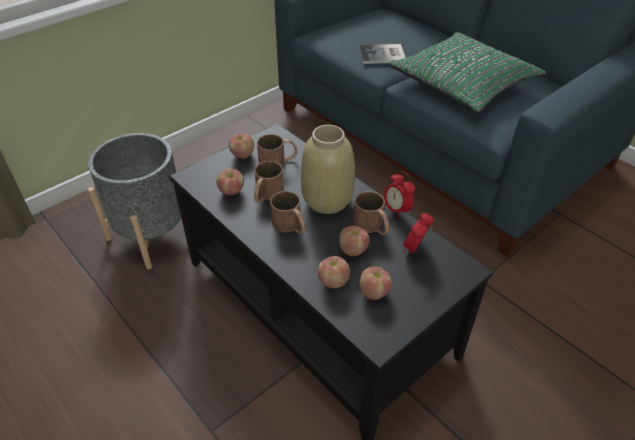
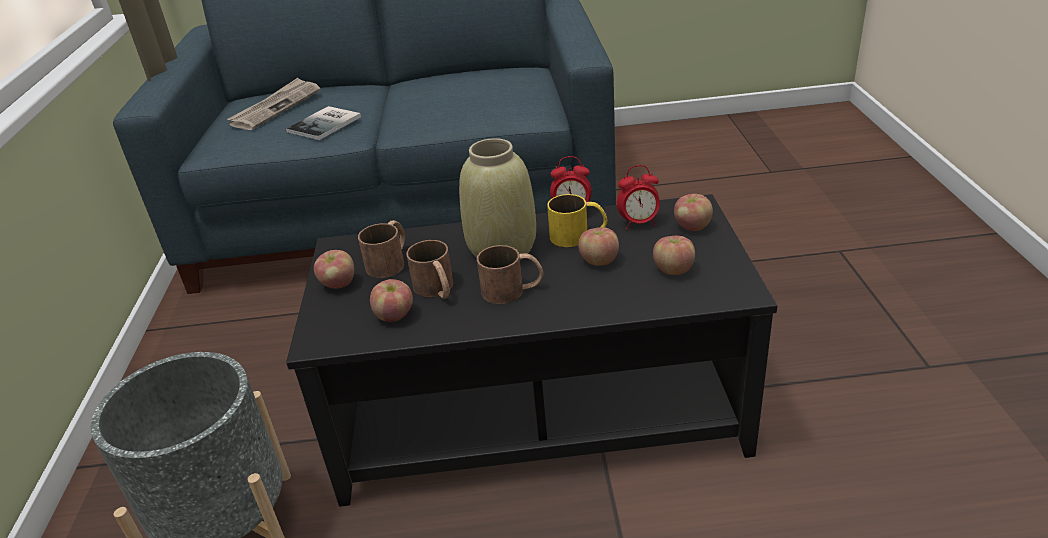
camera: 50 degrees left, 10 degrees down
apple [318,256,350,288] -> apple moved to [674,194,713,231]
brown mug [354,191,389,235] -> yellow mug [547,194,607,247]
green pillow [388,32,546,112] -> none
alarm clock [402,213,434,254] -> alarm clock turned 75 degrees counterclockwise [617,165,660,229]
none -> newspaper [227,78,321,130]

